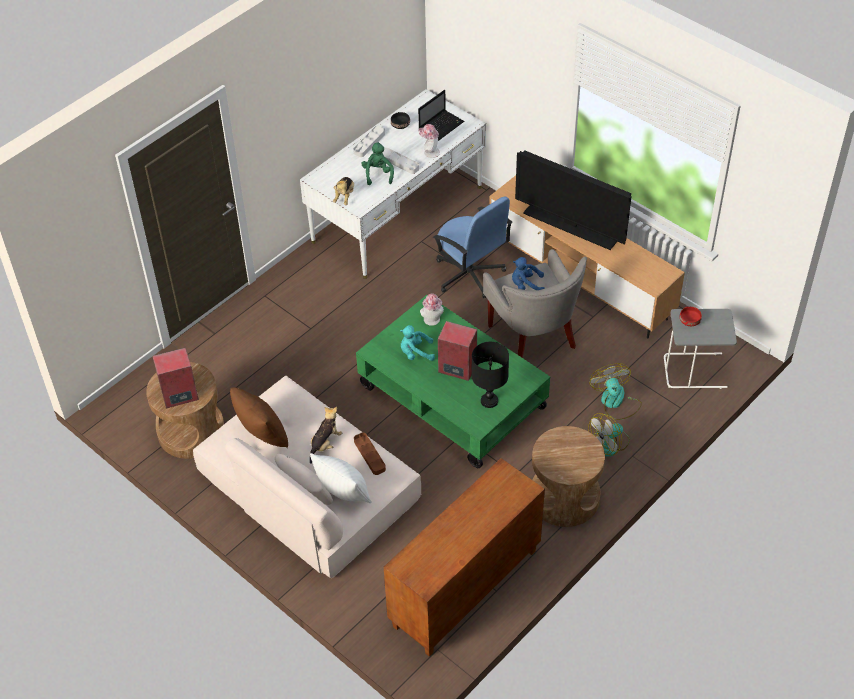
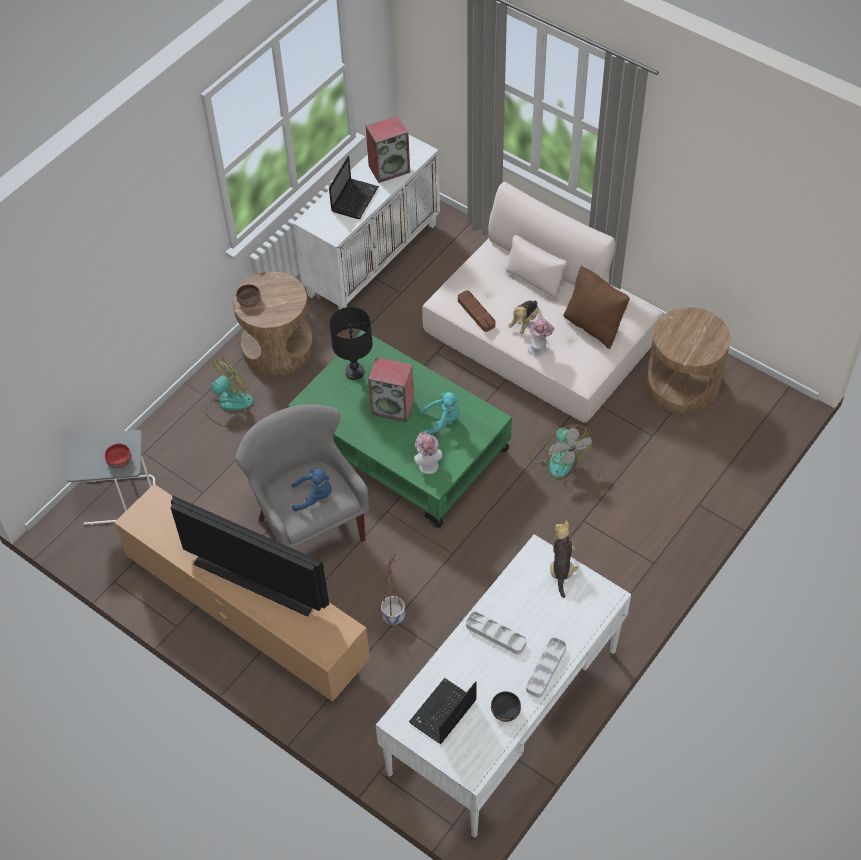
camera: 175 degrees right, 5 degrees up
speaker [153,347,199,408] -> speaker moved to [366,115,410,183]
white pillow [310,453,372,503] -> none
green plush toy [361,142,394,185] -> none
brown cabinet [384,458,545,657] -> white cabinet [293,135,440,310]
hat [418,124,440,158] -> hat moved to [528,318,555,356]
blue office chair [433,196,512,298] -> planter [381,553,405,625]
fan [589,363,642,420] -> fan moved to [529,424,593,478]
none -> brown bowl [236,284,261,307]
none -> laptop [329,156,379,219]

